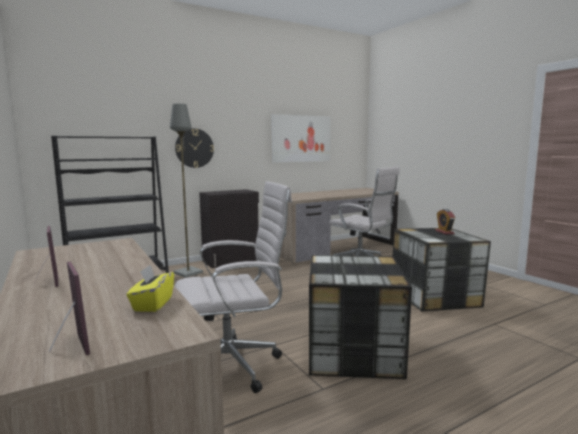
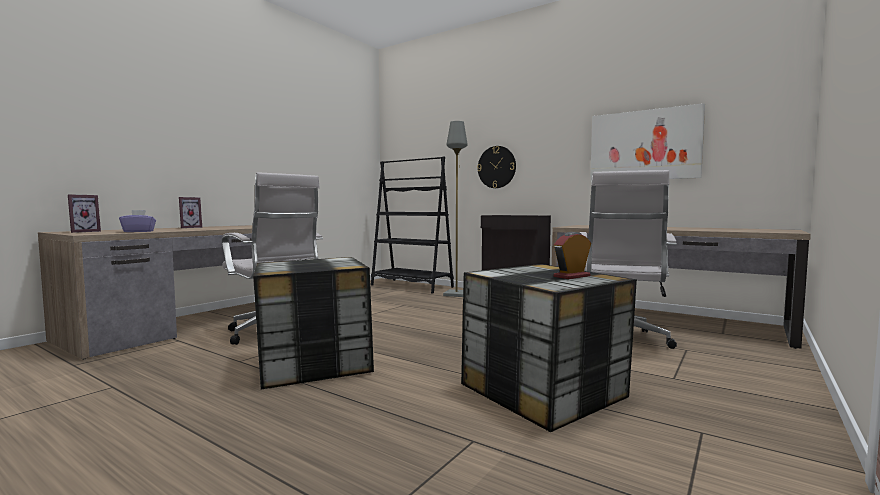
camera: 65 degrees right, 5 degrees down
yellow tissue box [126,265,174,312] -> purple tissue box [119,210,156,232]

